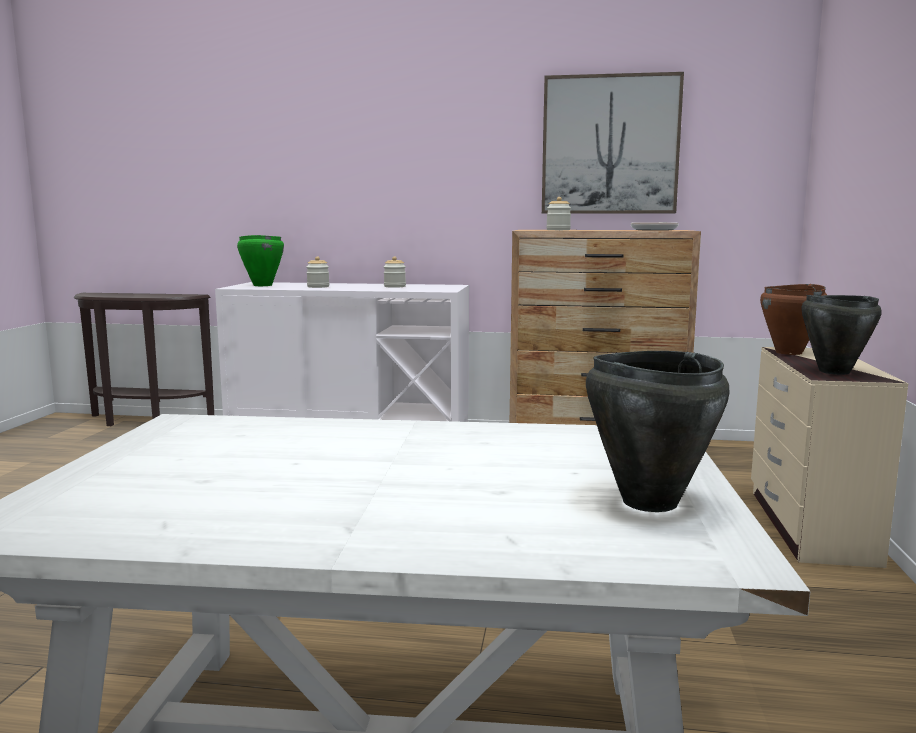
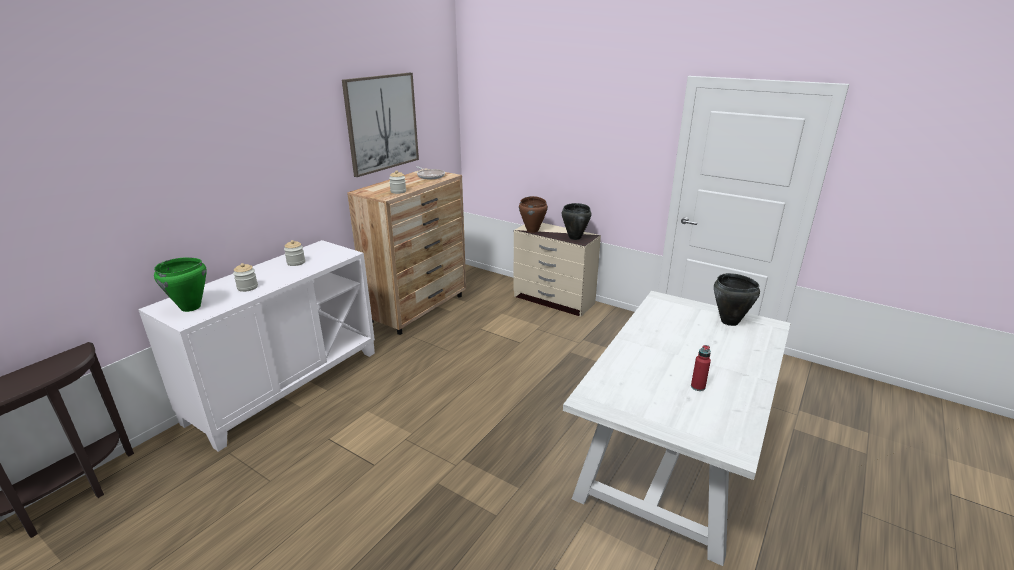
camera: 65 degrees left, 15 degrees up
none -> red bottle [691,345,711,391]

